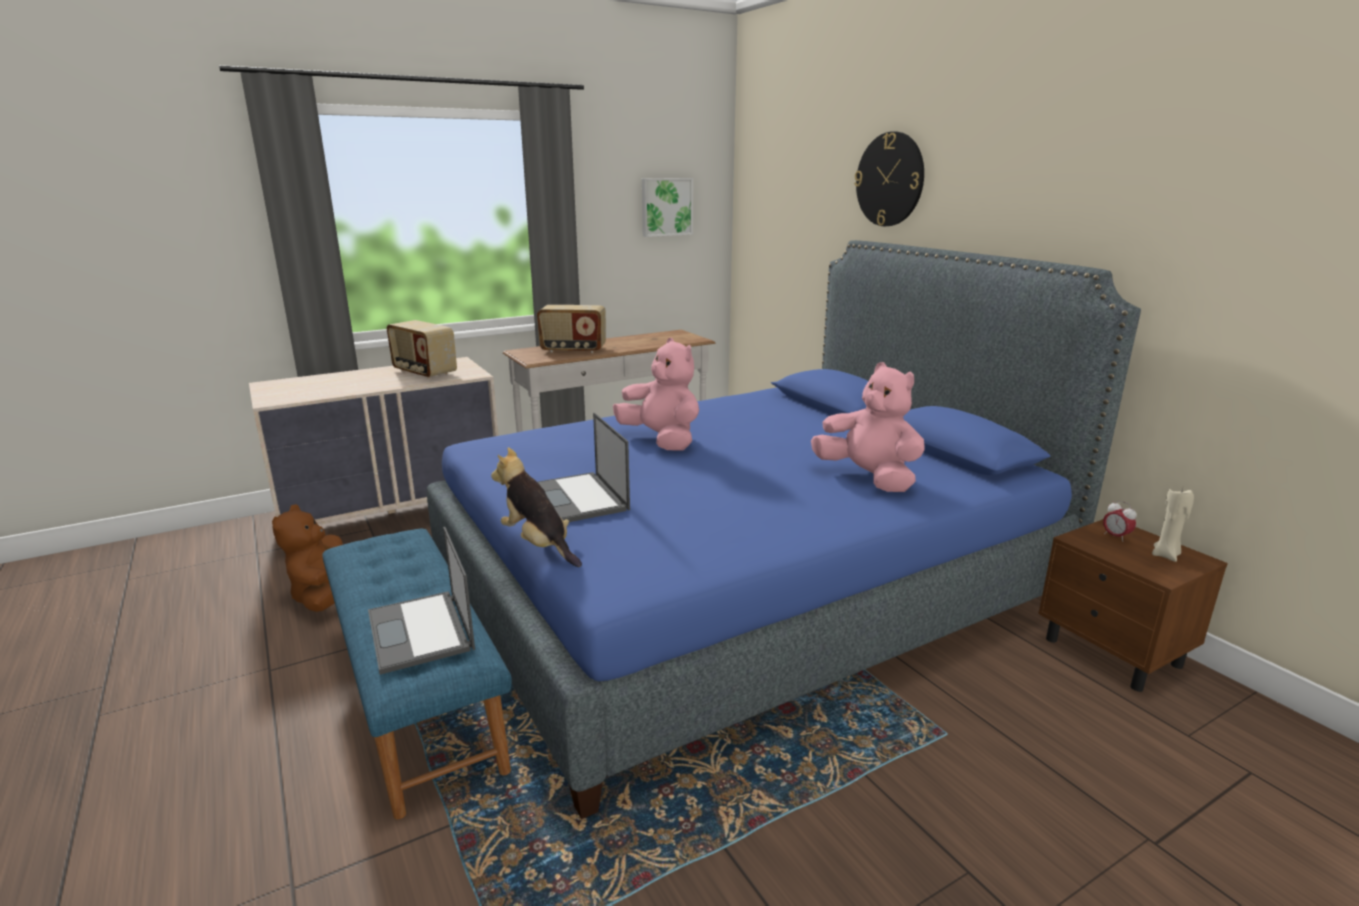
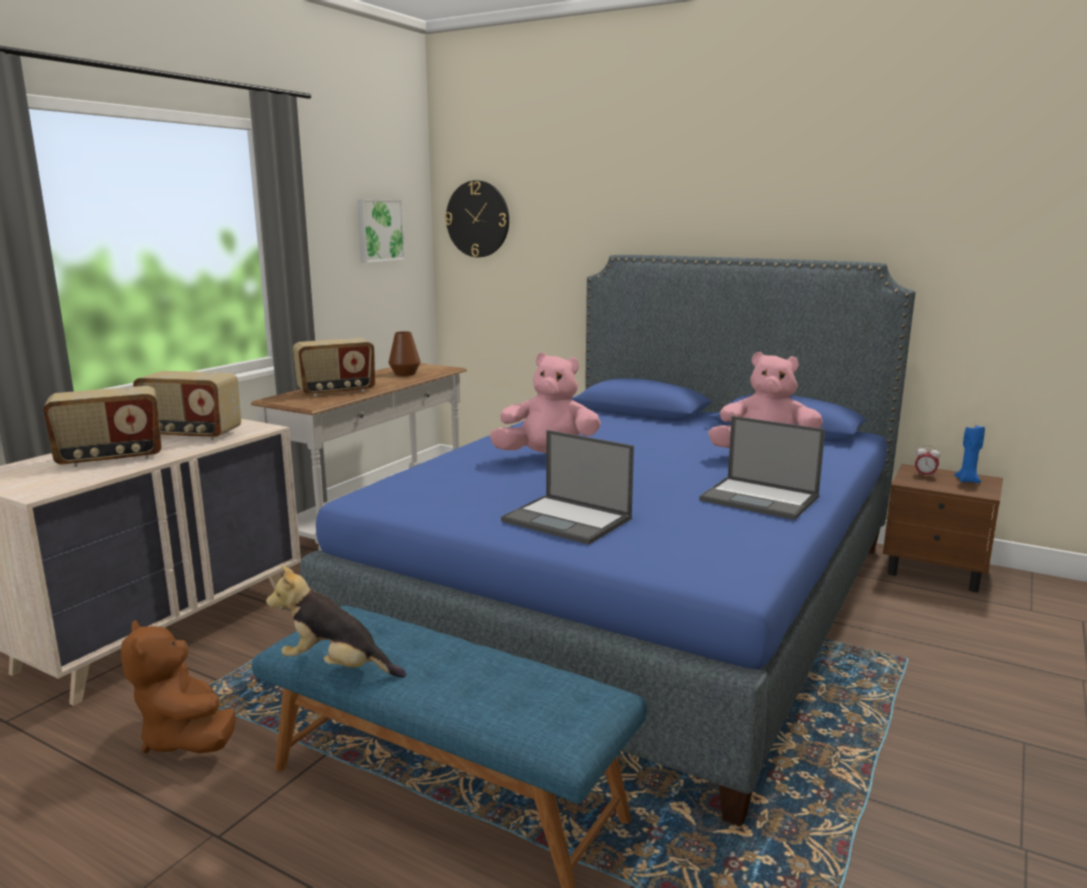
camera: 30 degrees left, 5 degrees down
laptop [368,527,475,675] -> laptop moved to [699,416,825,520]
plush toy [491,447,582,567] -> plush toy moved to [266,565,407,678]
wall clock [854,132,924,226] -> wall clock moved to [445,180,509,257]
beige candle [1152,488,1194,562] -> blue candle [954,424,985,483]
none -> radio [43,386,162,467]
none -> brown vase [389,331,421,376]

